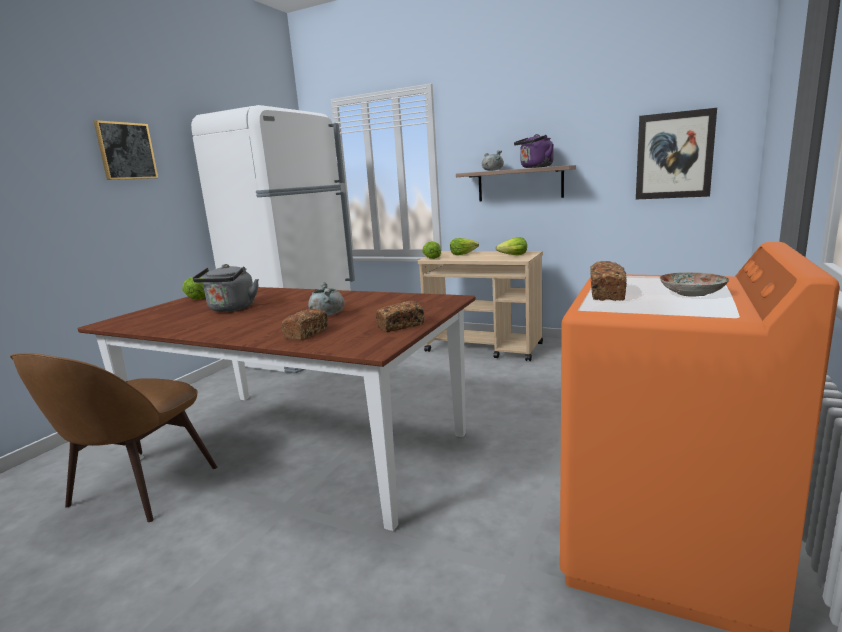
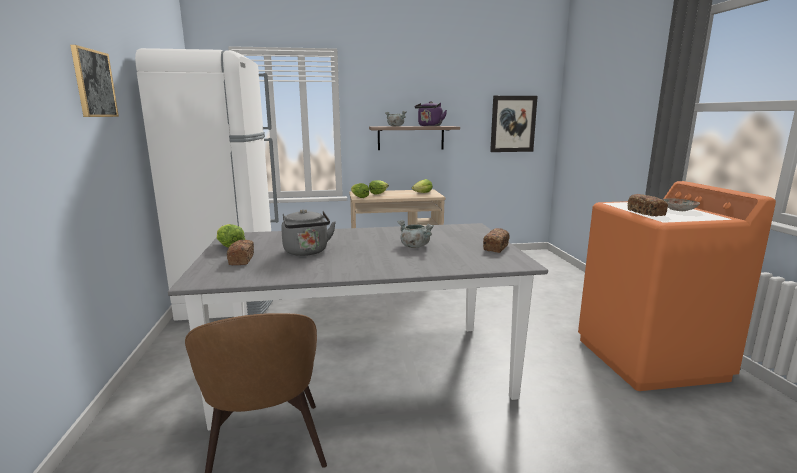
camera: 35 degrees left, 0 degrees up
brown dining table [78,287,476,531] -> grey dining table [168,223,548,431]
bread [281,309,328,340] -> bread moved to [227,240,254,265]

